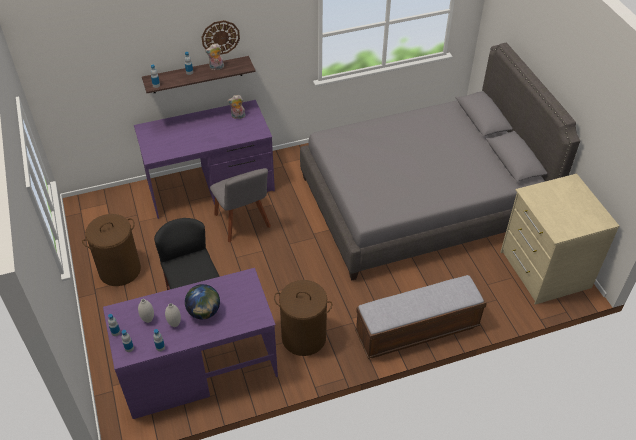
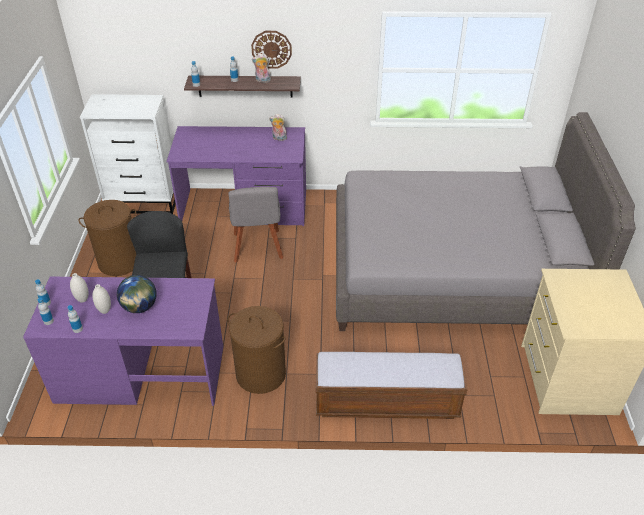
camera: 20 degrees right, 5 degrees down
none -> white dresser [80,94,176,214]

